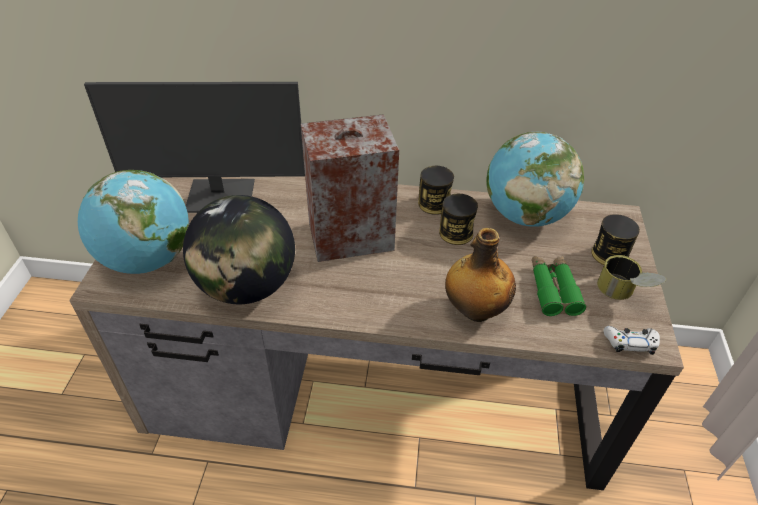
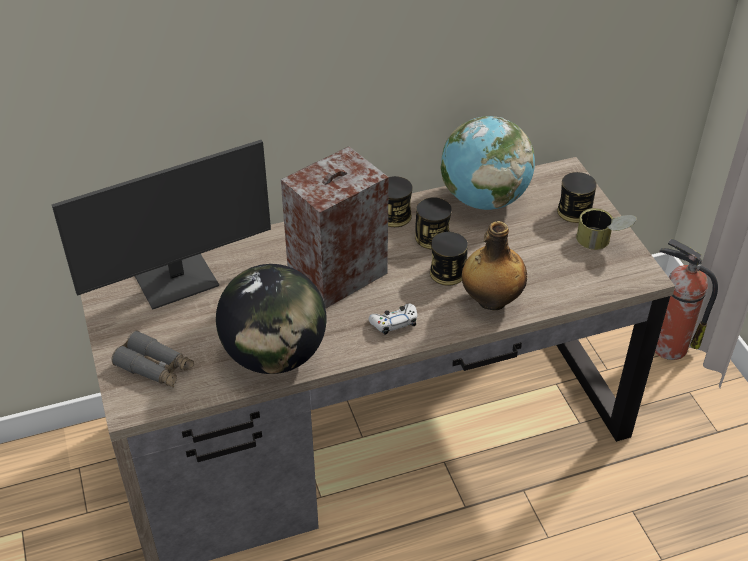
camera: 25 degrees left, 0 degrees up
globe [78,170,189,274] -> grey binoculars [112,330,194,388]
green binoculars [532,256,586,316] -> none
white game controller [604,326,660,355] -> white game controller moved to [369,304,417,335]
none -> can [430,232,468,286]
none -> fire extinguisher [655,238,718,360]

